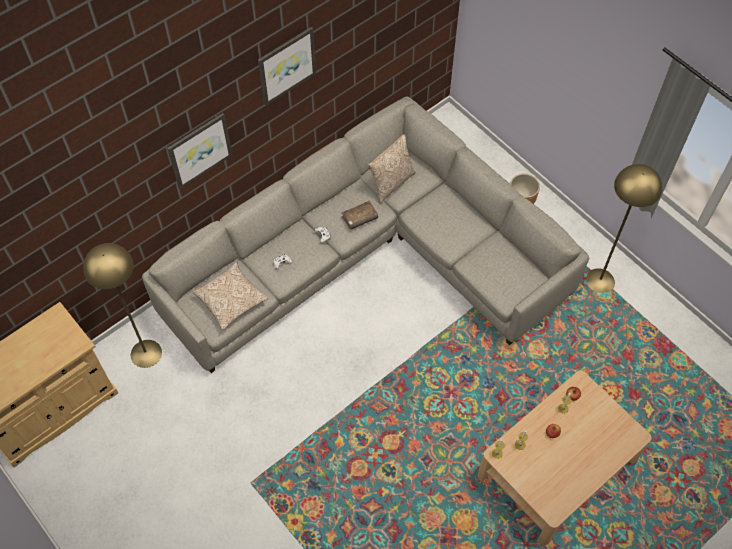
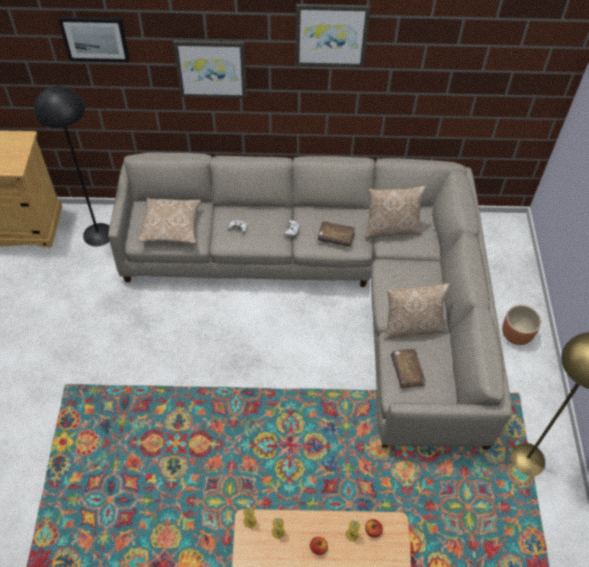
camera: 40 degrees right, 5 degrees down
yellow floor lamp [83,243,162,368] -> black floor lamp [34,85,110,246]
none -> picture [58,16,130,62]
none -> pillow [384,283,450,340]
none -> brown book [391,348,426,388]

